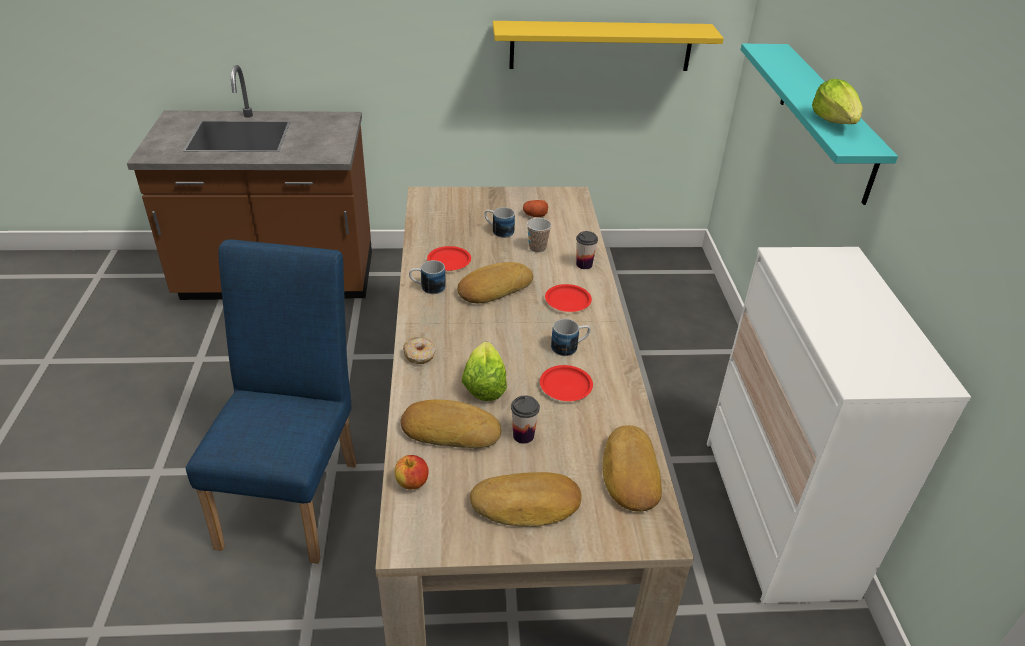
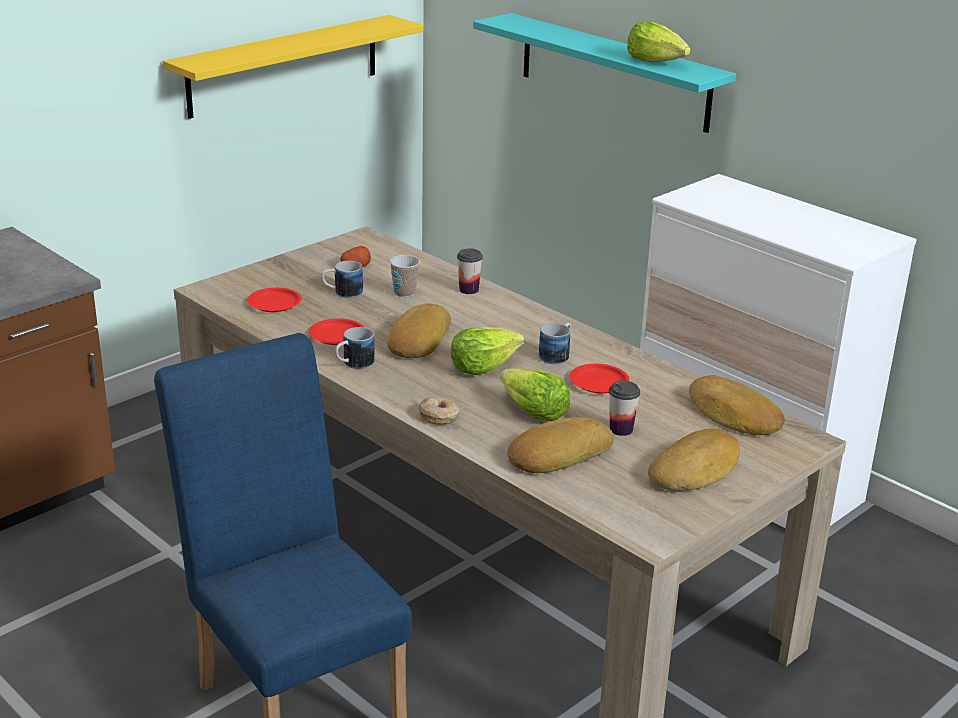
camera: 40 degrees left, 10 degrees down
apple [394,455,429,489] -> none
red plate [545,284,592,312] -> red plate moved to [247,288,302,312]
none -> lettuce [451,327,524,375]

